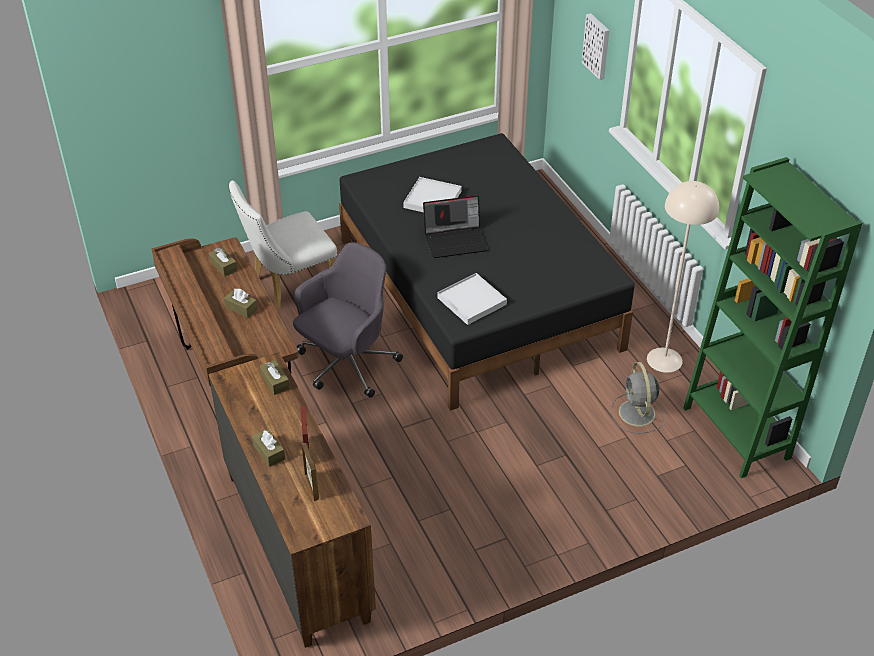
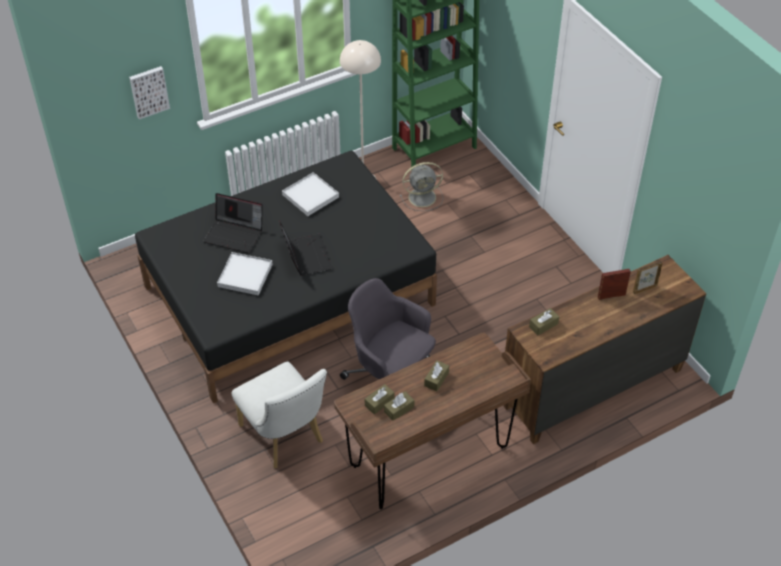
camera: 95 degrees left, 5 degrees up
brown tissue box [252,429,285,467] -> brown tissue box moved to [384,391,414,421]
white tray [437,273,507,325] -> white tray moved to [282,172,339,216]
none -> laptop [204,193,263,253]

